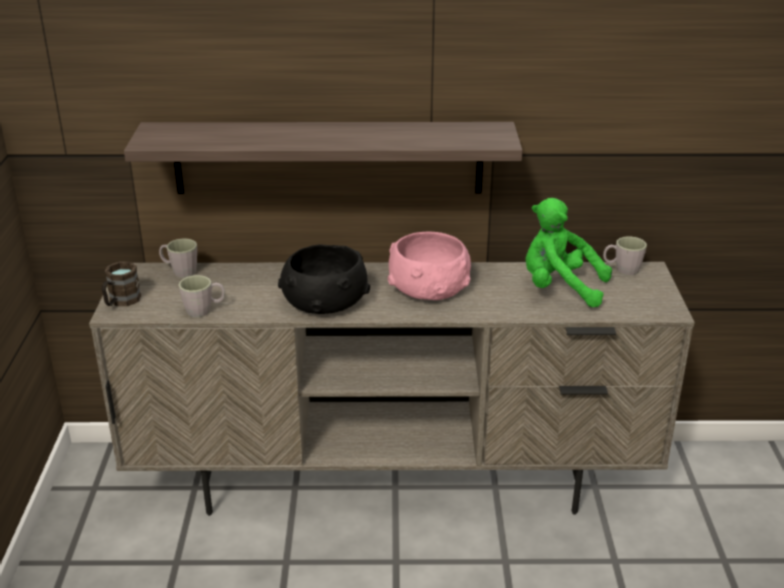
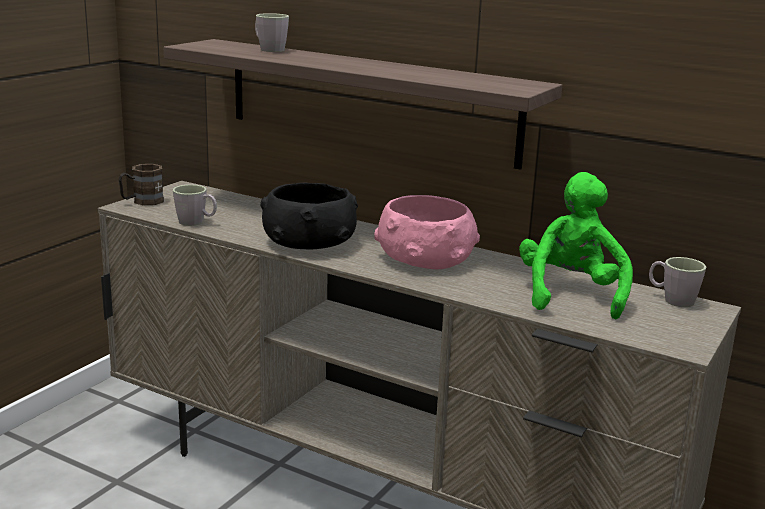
camera: 30 degrees right, 10 degrees down
grey mug [159,238,197,278] -> grey mug moved to [255,13,289,52]
green plush toy [525,198,612,307] -> green plush toy turned 45 degrees clockwise [519,172,633,319]

